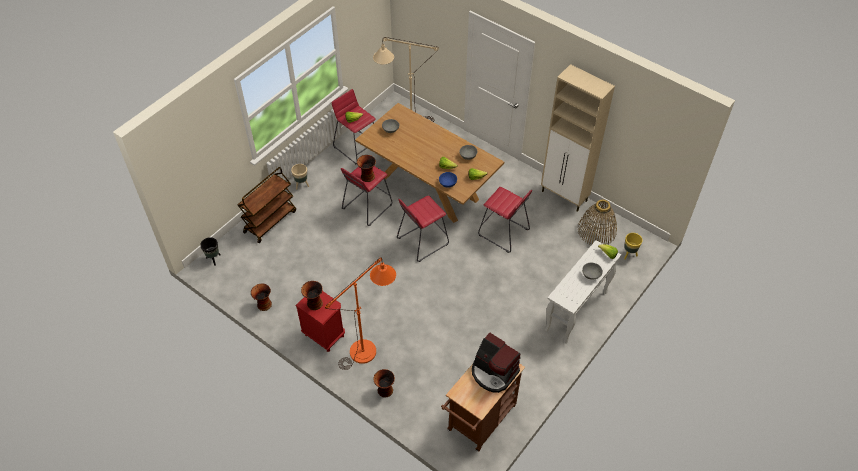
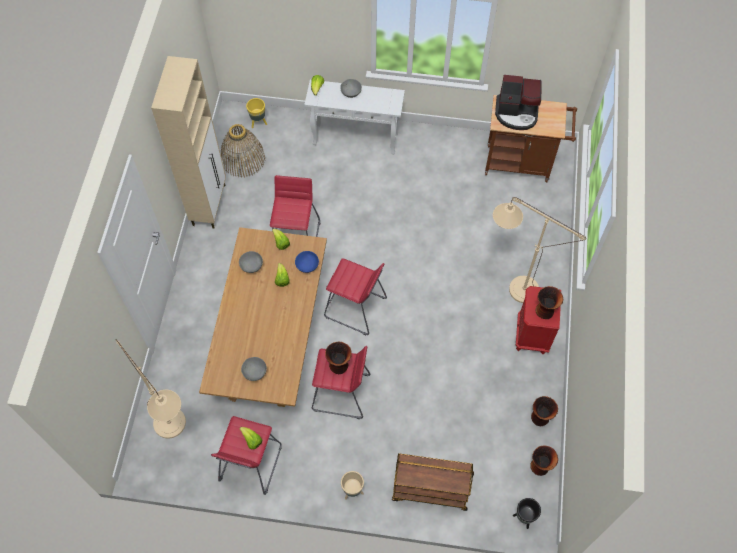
camera: 120 degrees left, 10 degrees up
orange floor lamp [325,258,396,370] -> beige floor lamp [493,197,586,303]
vase [373,369,395,398] -> vase moved to [530,445,558,476]
coffee machine [472,333,521,393] -> coffee machine turned 90 degrees clockwise [495,75,542,130]

